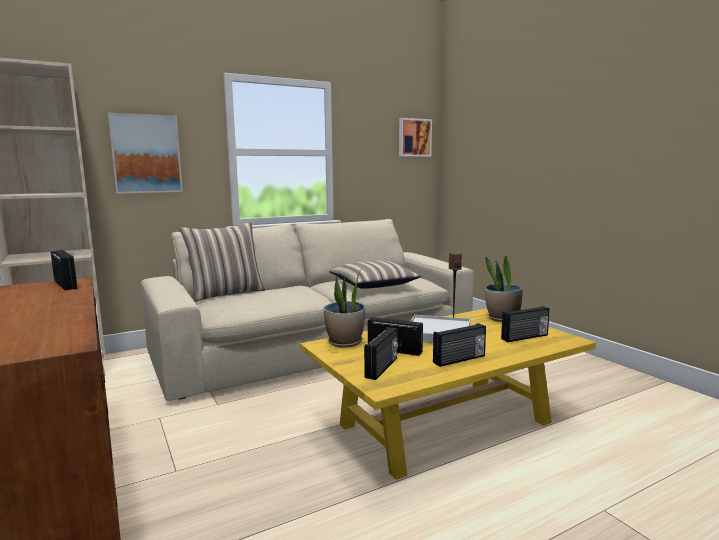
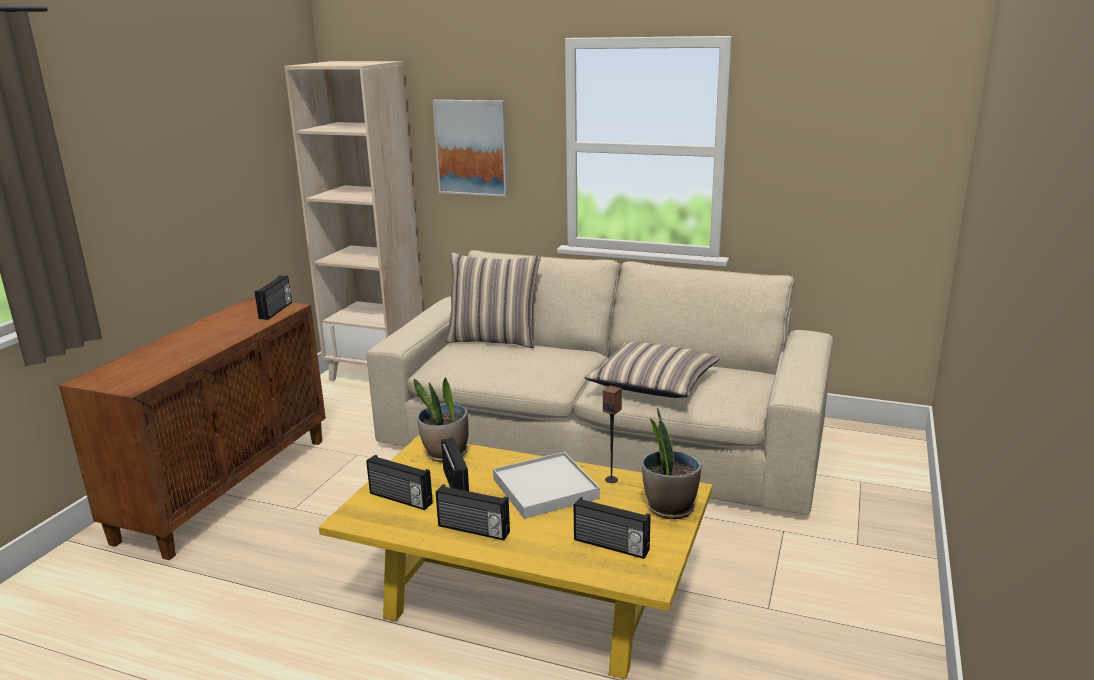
camera: 50 degrees right, 10 degrees up
radio [364,327,398,380] -> radio turned 45 degrees clockwise [366,455,433,510]
picture [399,118,432,157] -> none

